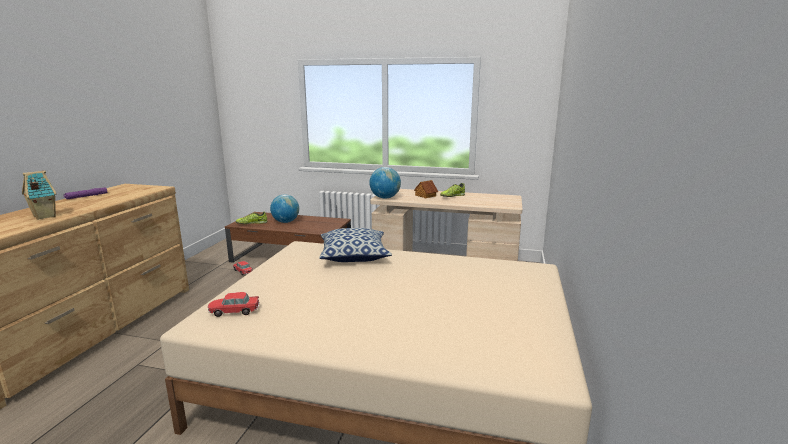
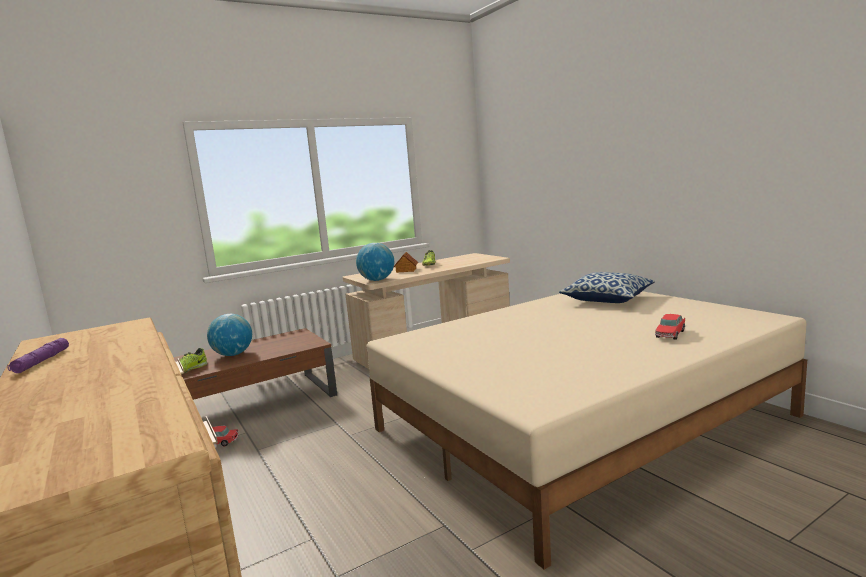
camera: 45 degrees left, 5 degrees down
toy house [22,171,56,220] -> none
toy car [208,292,259,317] -> toy car moved to [655,314,685,340]
pillow [319,228,392,262] -> pillow moved to [559,272,655,303]

